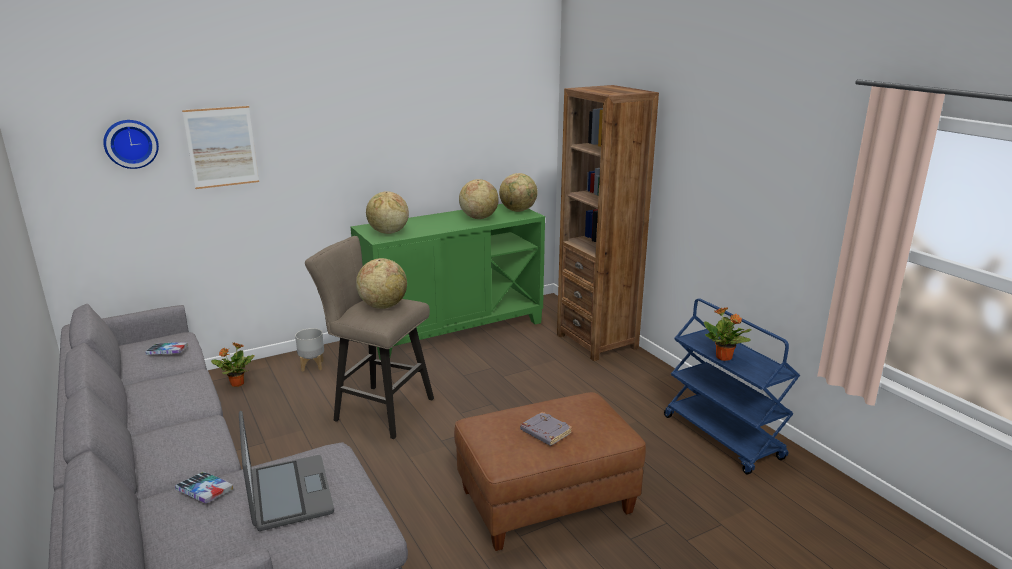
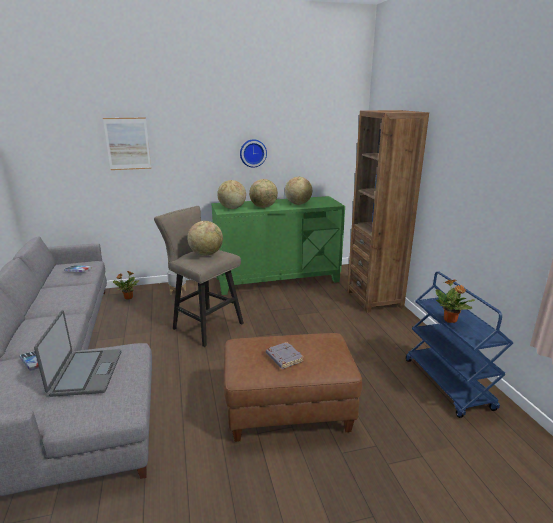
camera: 15 degrees right, 0 degrees up
wall clock [103,120,159,169] -> wall clock moved to [240,139,267,168]
globe [499,173,538,212] -> globe moved to [249,179,278,208]

